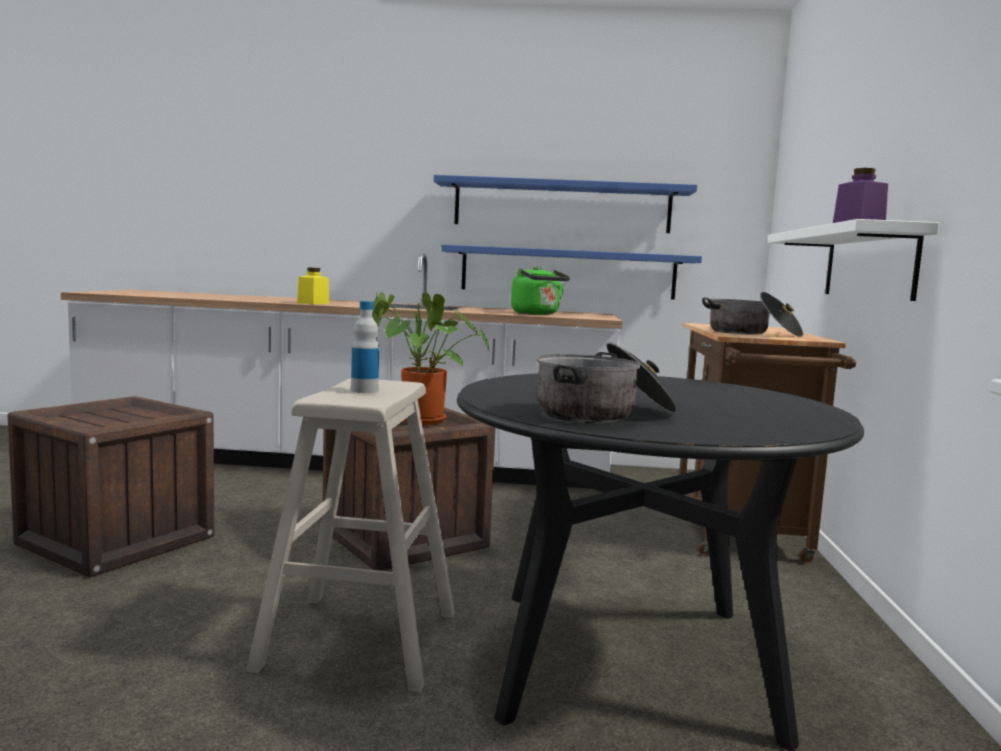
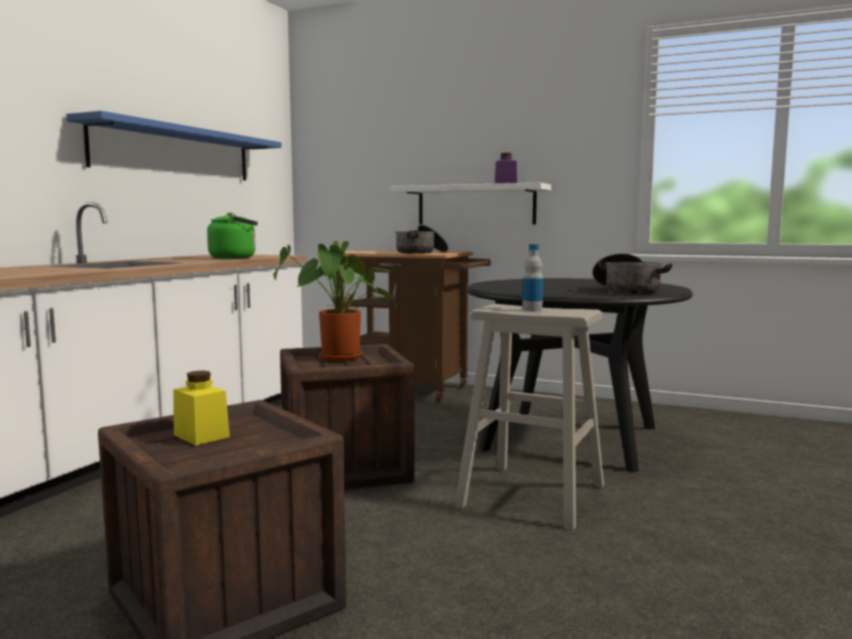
camera: 70 degrees left, 0 degrees up
yellow jar [297,267,329,304] -> yellow jar moved to [174,371,230,445]
blue shelf [441,245,702,300] -> none

